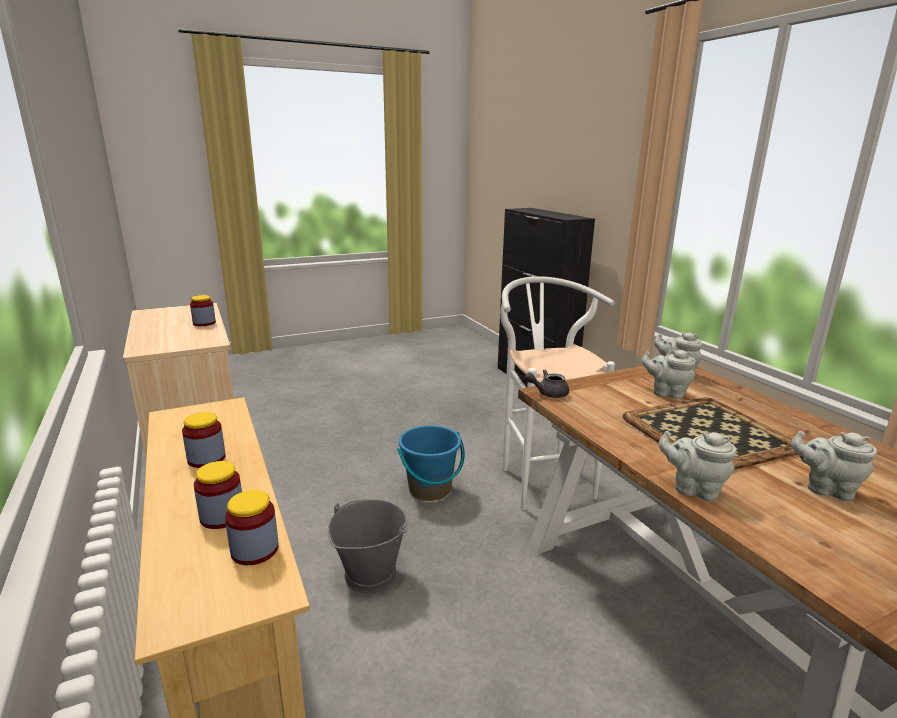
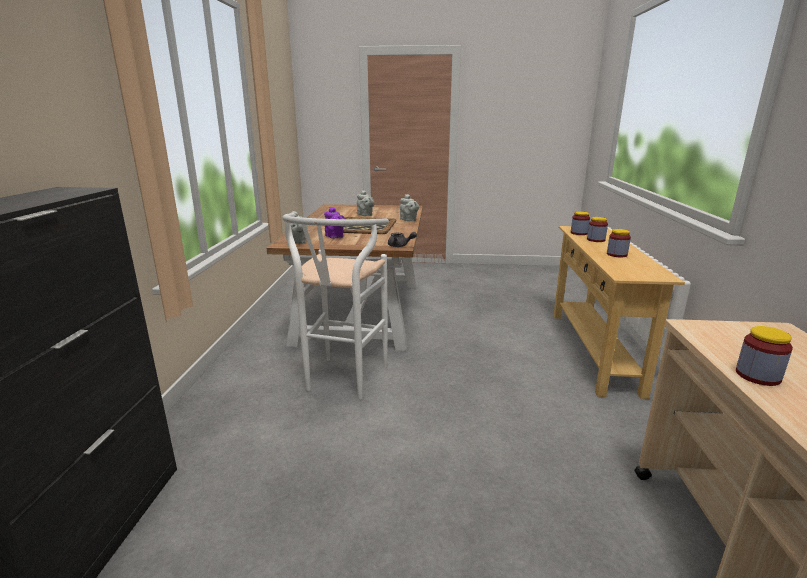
camera: 150 degrees left, 0 degrees up
grey bucket [328,499,409,593] -> none
blue bucket [398,425,465,501] -> none
grey teapot [642,350,696,399] -> purple teapot [324,207,345,238]

